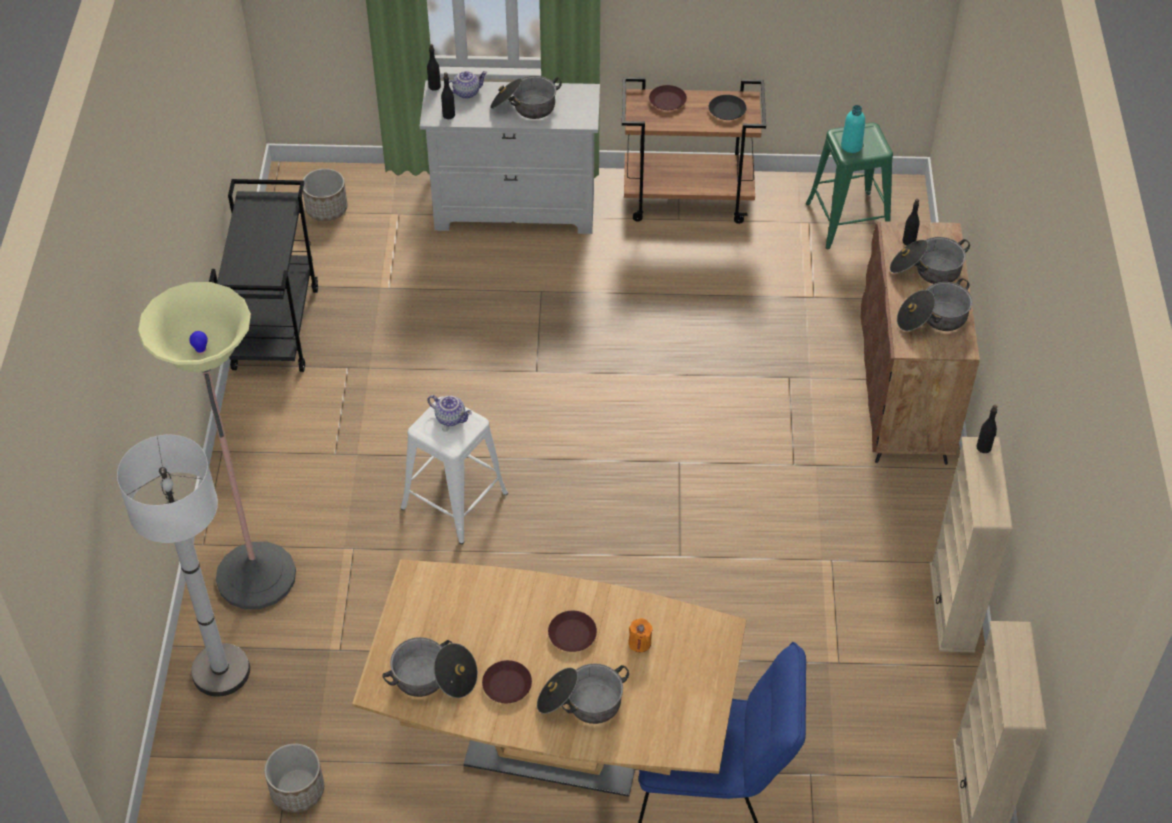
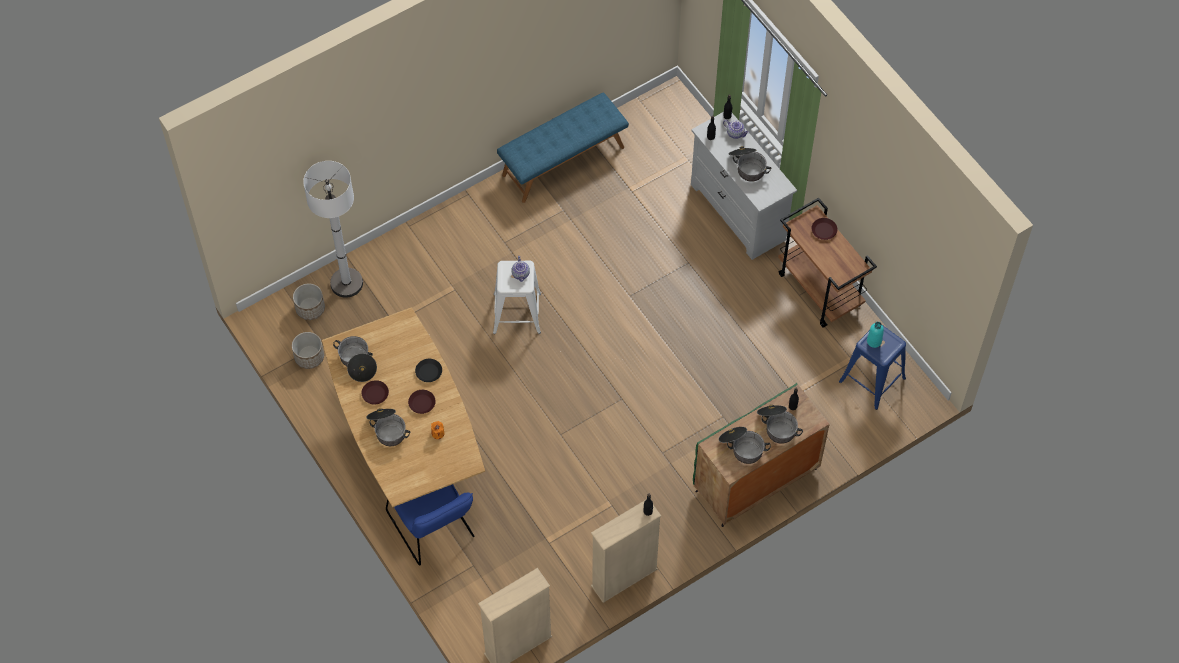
camera: 55 degrees right, 10 degrees up
floor lamp [137,282,296,609] -> none
black cart [209,179,318,372] -> blue bench [497,92,629,203]
planter [303,168,348,221] -> planter moved to [293,283,325,320]
black plate [709,95,747,120] -> black plate moved to [415,359,442,382]
green stool [806,122,893,249] -> blue stool [839,324,906,410]
brown cabinet [861,221,980,465] -> green cabinet [693,383,829,527]

